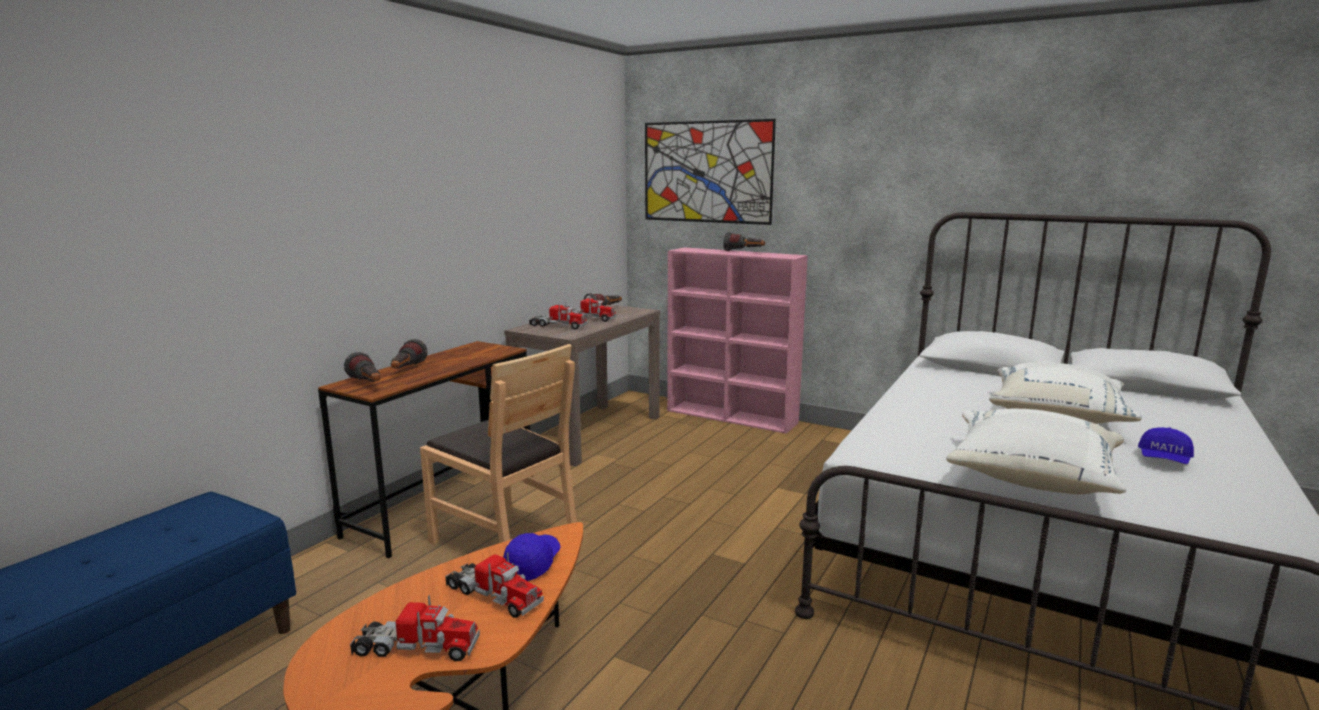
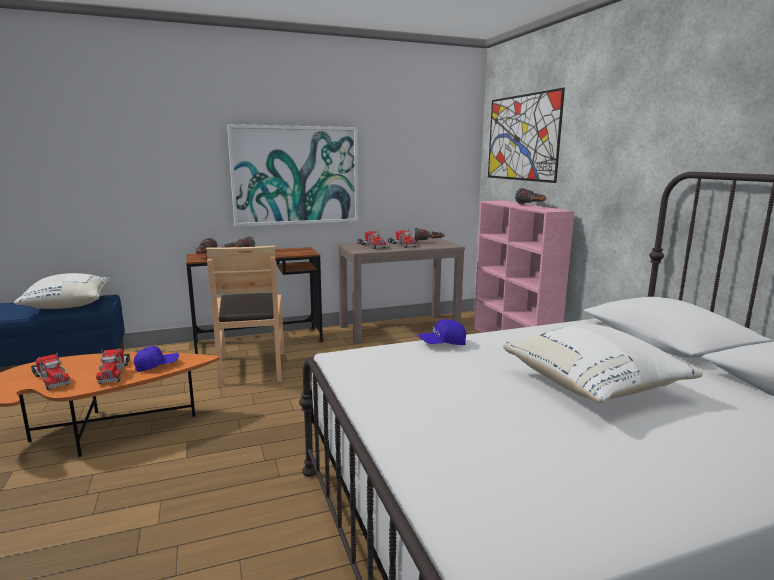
camera: 40 degrees right, 0 degrees up
white pillow [946,409,1127,495] -> white pillow moved to [14,273,111,309]
blue cap [1138,427,1194,464] -> blue cap moved to [418,319,466,345]
none -> picture [227,124,358,226]

